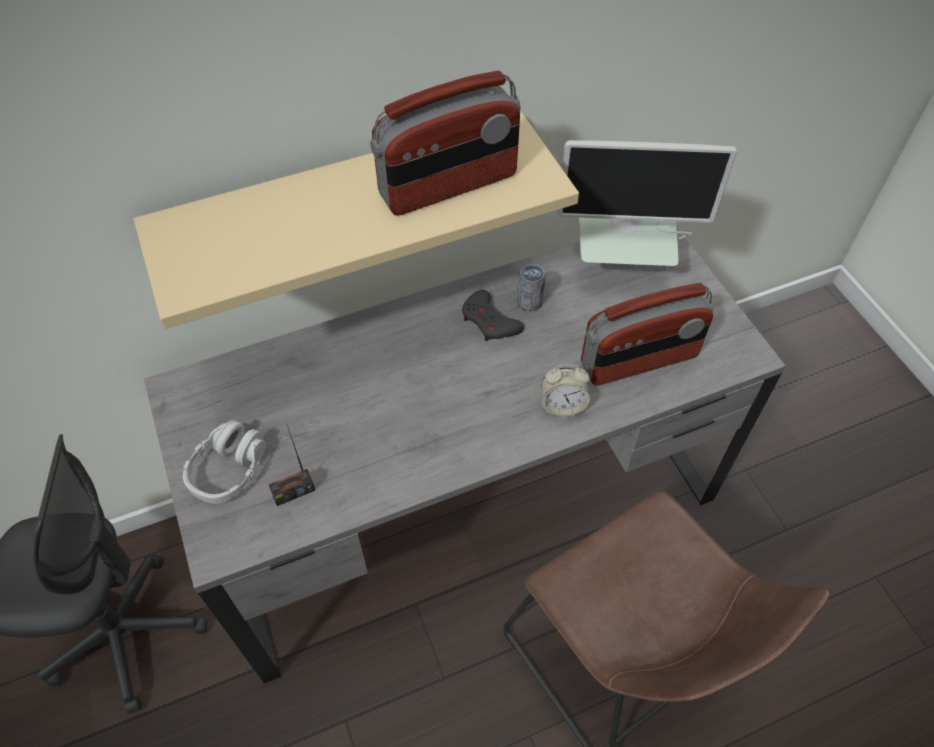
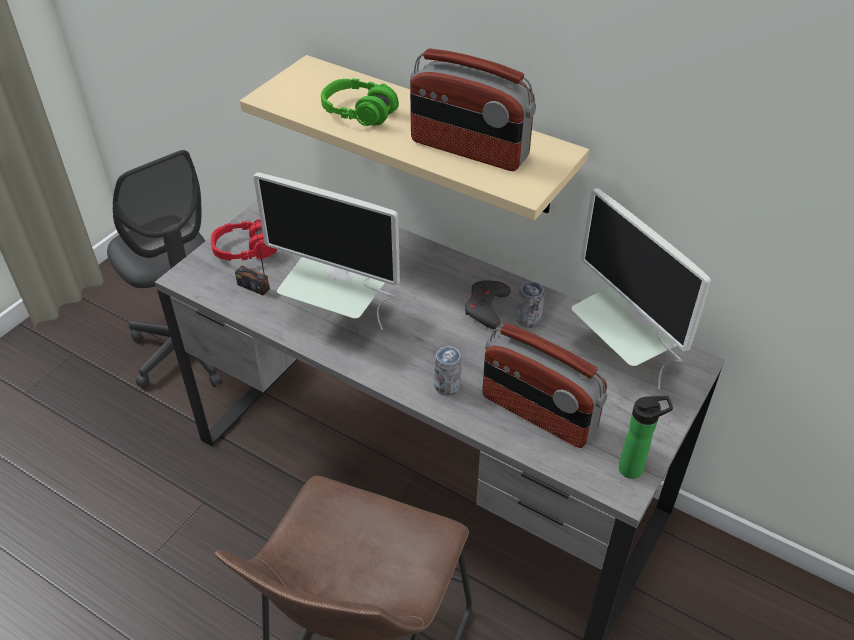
camera: 55 degrees right, 10 degrees down
grey headphones [183,420,266,504] -> red headphones [211,219,278,261]
alarm clock [541,365,590,417] -> can [434,346,462,395]
none -> monitor [254,173,400,330]
none -> green headphones [321,78,399,126]
none -> bottle [619,396,673,479]

